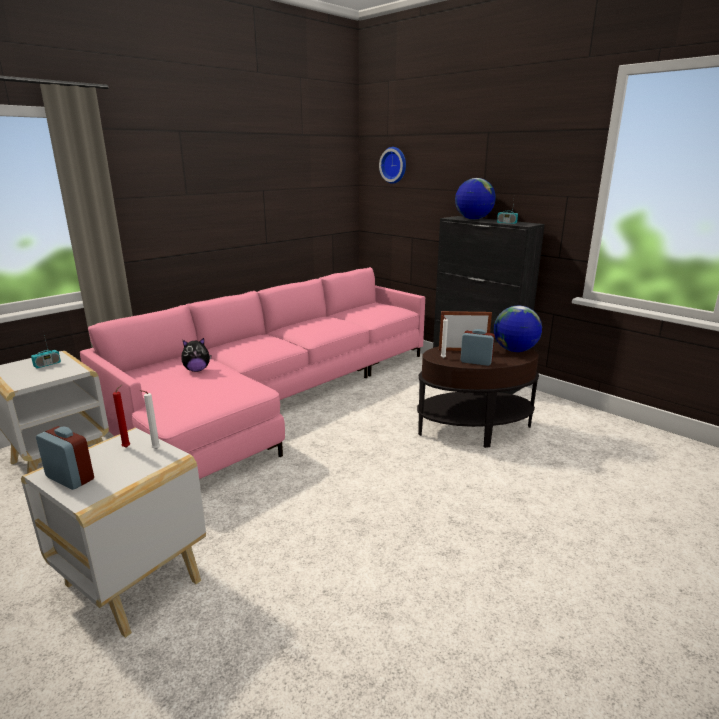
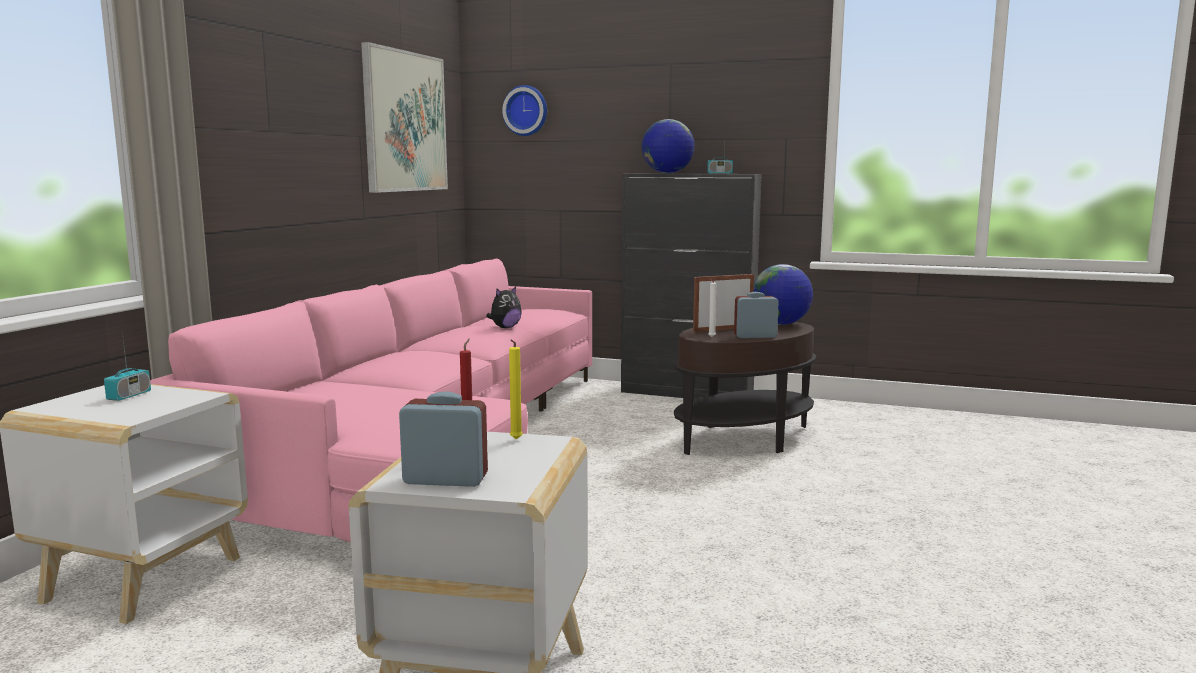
camera: 25 degrees left, 10 degrees down
white candle [140,390,160,449] -> yellow candle [509,339,523,440]
plush toy [181,338,211,372] -> plush toy moved to [486,286,522,328]
none -> picture [361,42,448,193]

